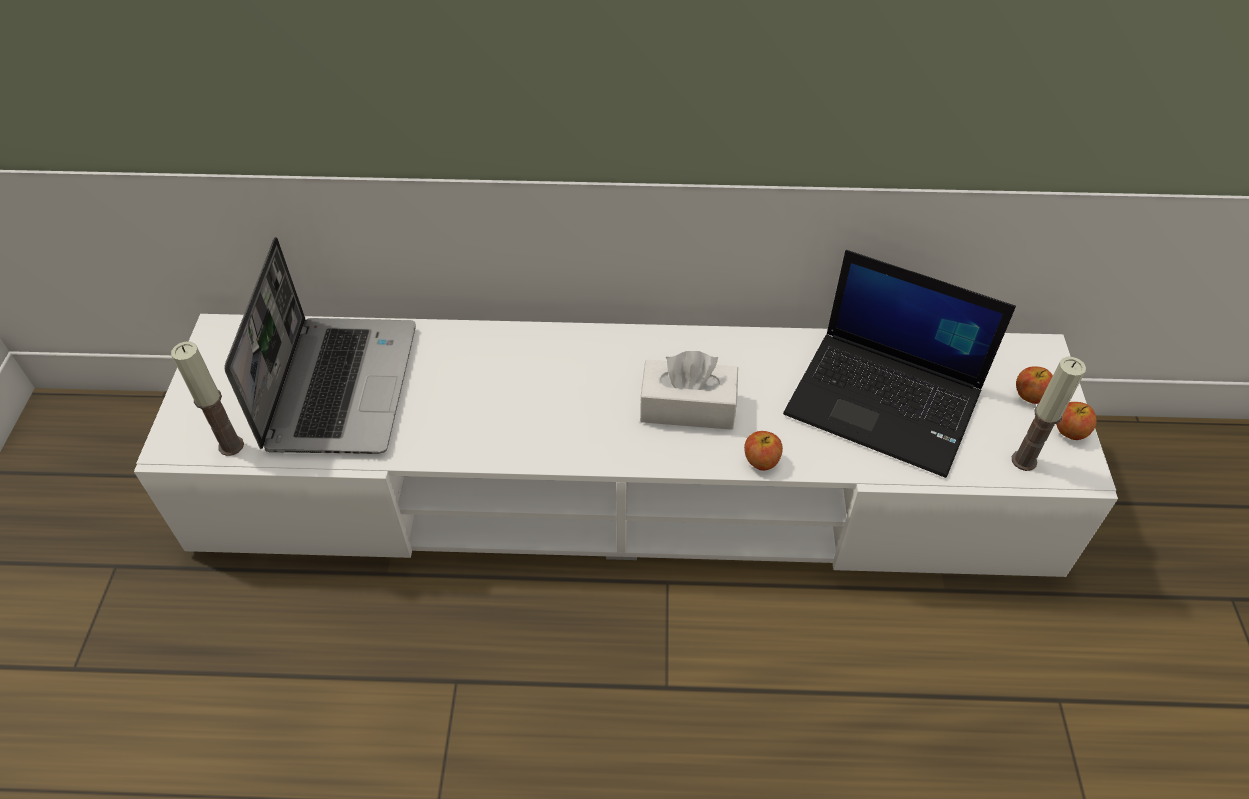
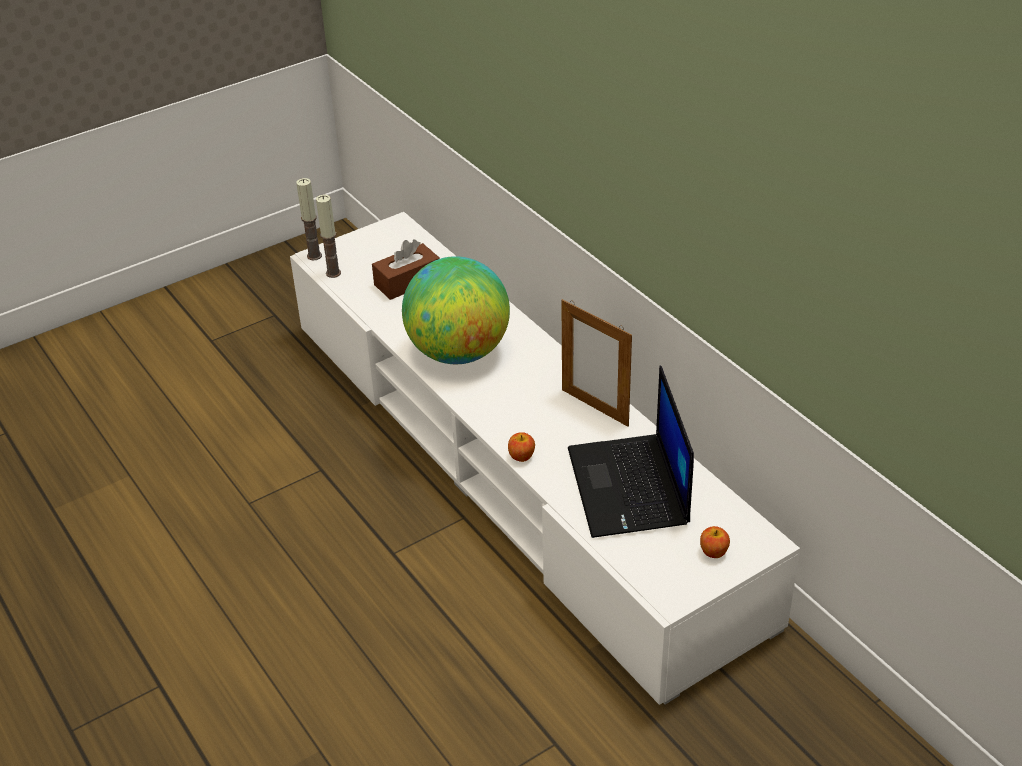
camera: 55 degrees right, 10 degrees down
laptop [224,237,416,454] -> brown tissue box [372,239,440,300]
white tissue box [640,351,738,430] -> none
candle [1012,357,1086,471] -> candle moved to [296,178,322,261]
apple [1056,402,1097,440] -> none
none -> globe [402,256,510,364]
none -> picture frame [561,299,632,427]

